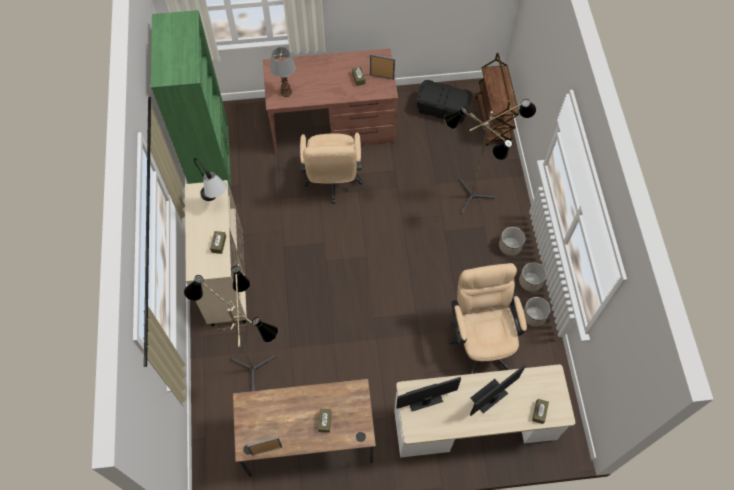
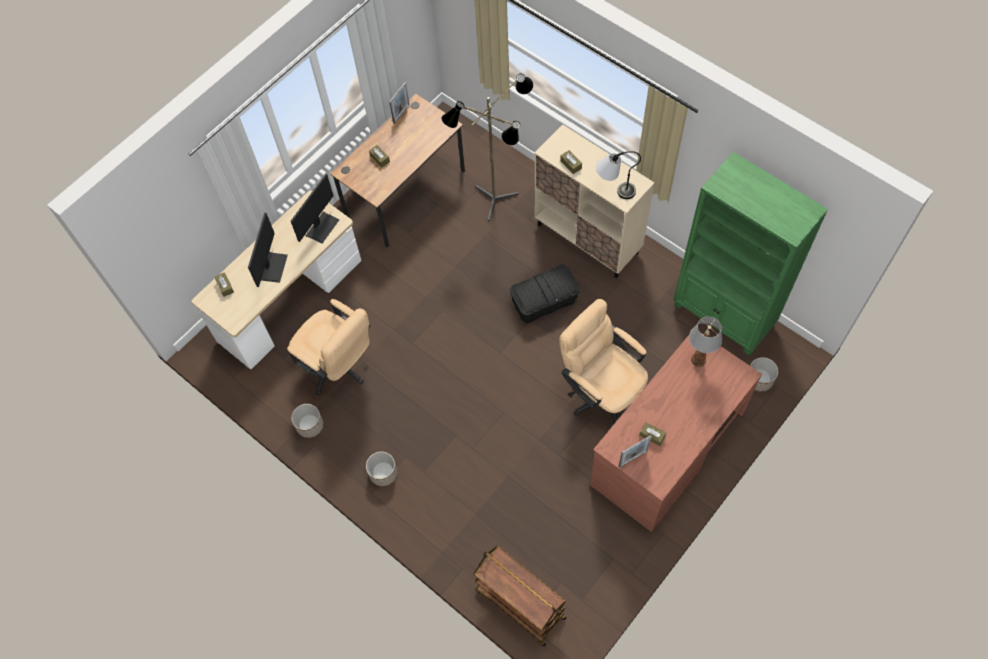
camera: 140 degrees right, 0 degrees up
black storage box [416,80,472,124] -> black storage box moved to [510,265,580,323]
floor lamp [444,99,536,215] -> none
planter [519,262,546,292] -> planter moved to [750,357,778,392]

